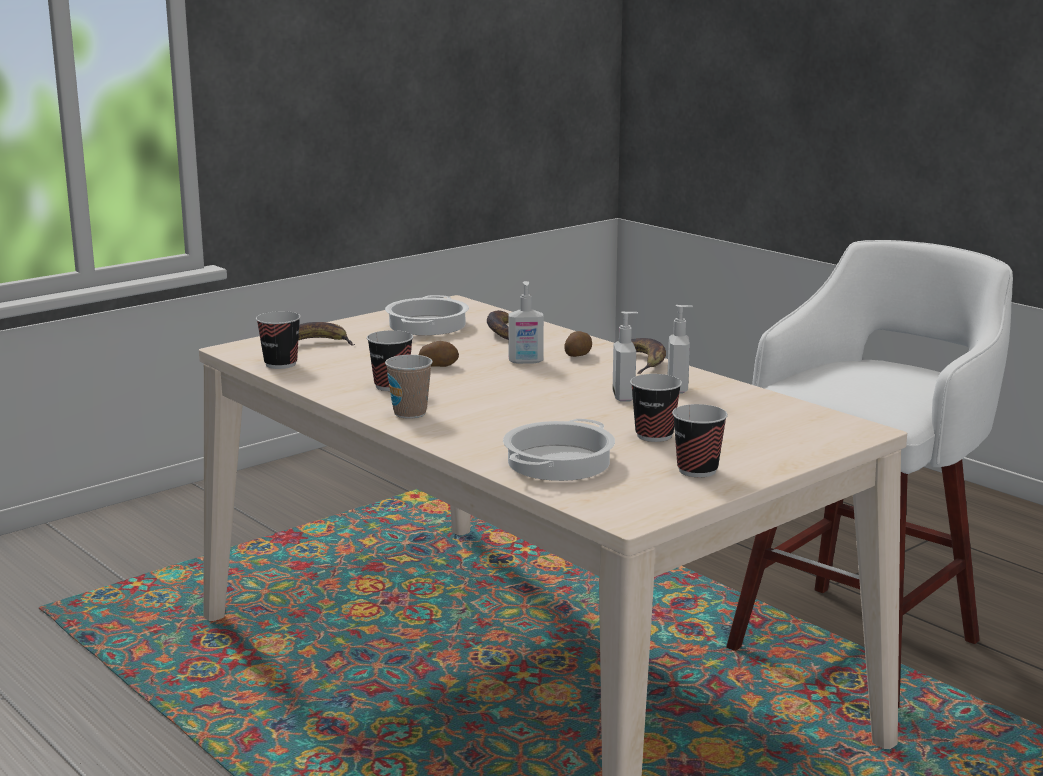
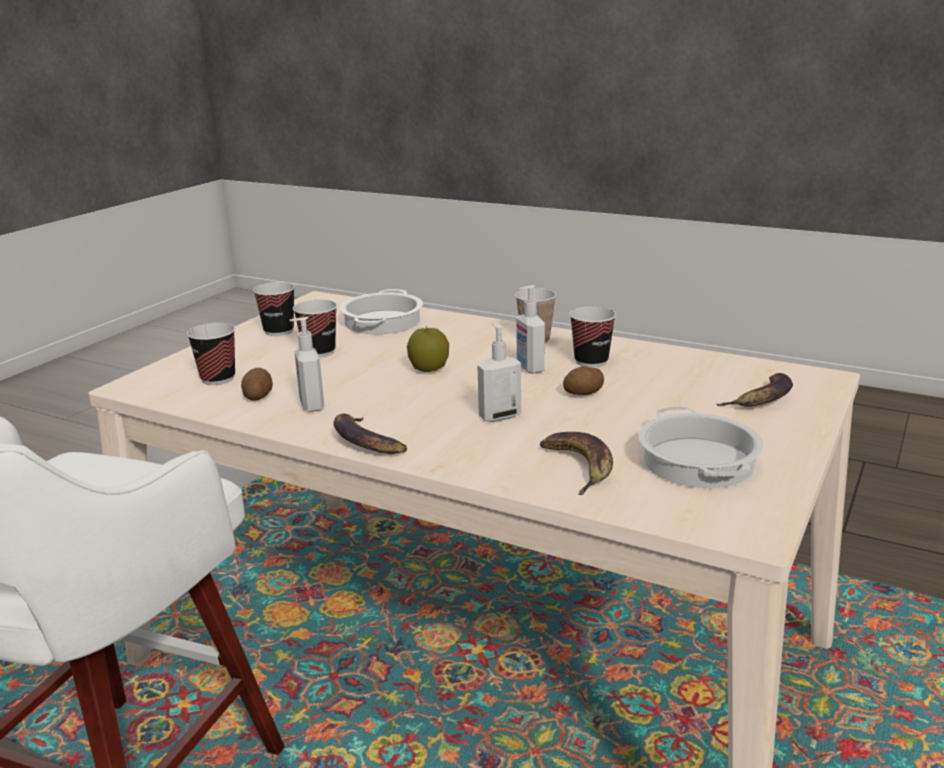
camera: 160 degrees right, 5 degrees up
cup [256,311,301,369] -> cup moved to [187,323,235,385]
potato [564,331,592,357] -> potato moved to [241,368,273,401]
soap dispenser [613,312,638,402] -> soap dispenser moved to [516,285,545,374]
none -> apple [407,326,449,372]

